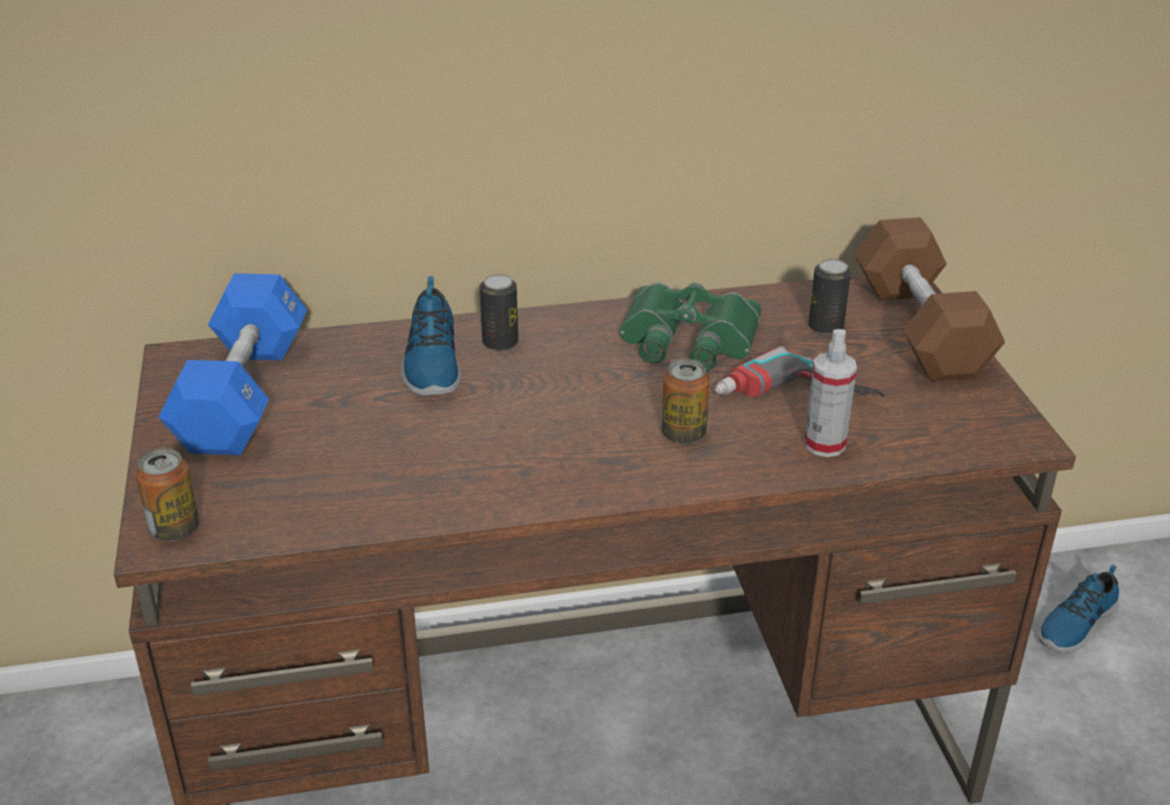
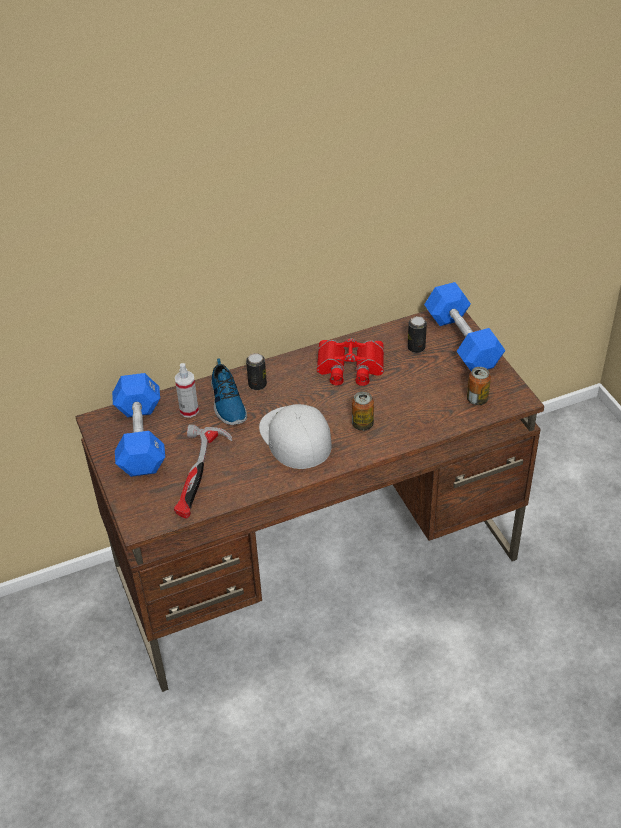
camera: 10 degrees left, 10 degrees up
can [136,448,199,541] -> can moved to [467,367,491,405]
green binoculars [620,282,761,371] -> red binoculars [317,339,384,386]
power drill [715,346,885,397] -> none
spray bottle [804,329,857,457] -> spray bottle moved to [175,363,199,418]
brown dumbbell [854,217,1005,382] -> blue dumbbell [424,282,506,371]
shoe [1038,565,1119,652] -> none
none -> hammer [174,424,233,519]
none -> white cap [259,404,332,469]

